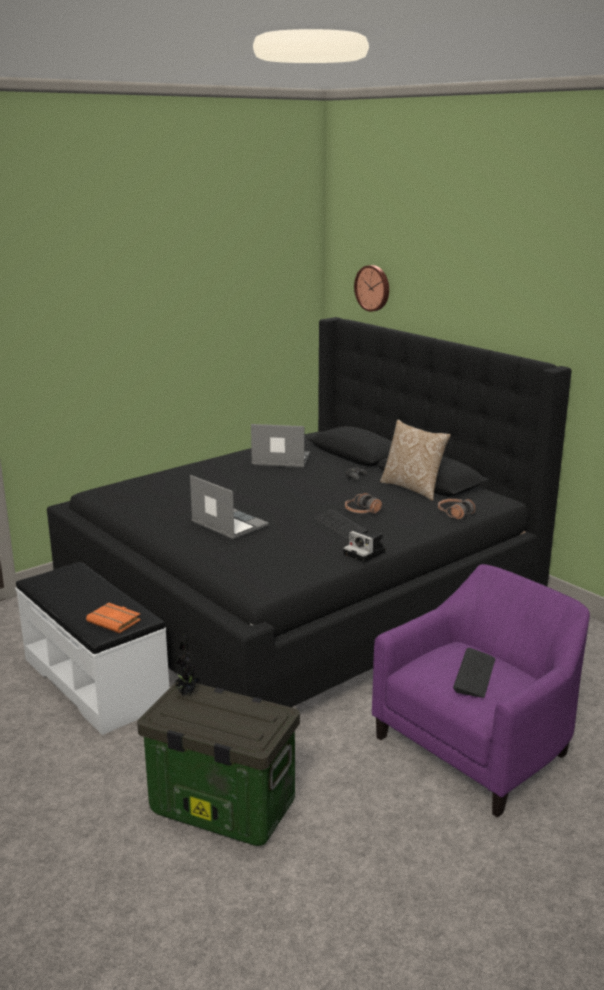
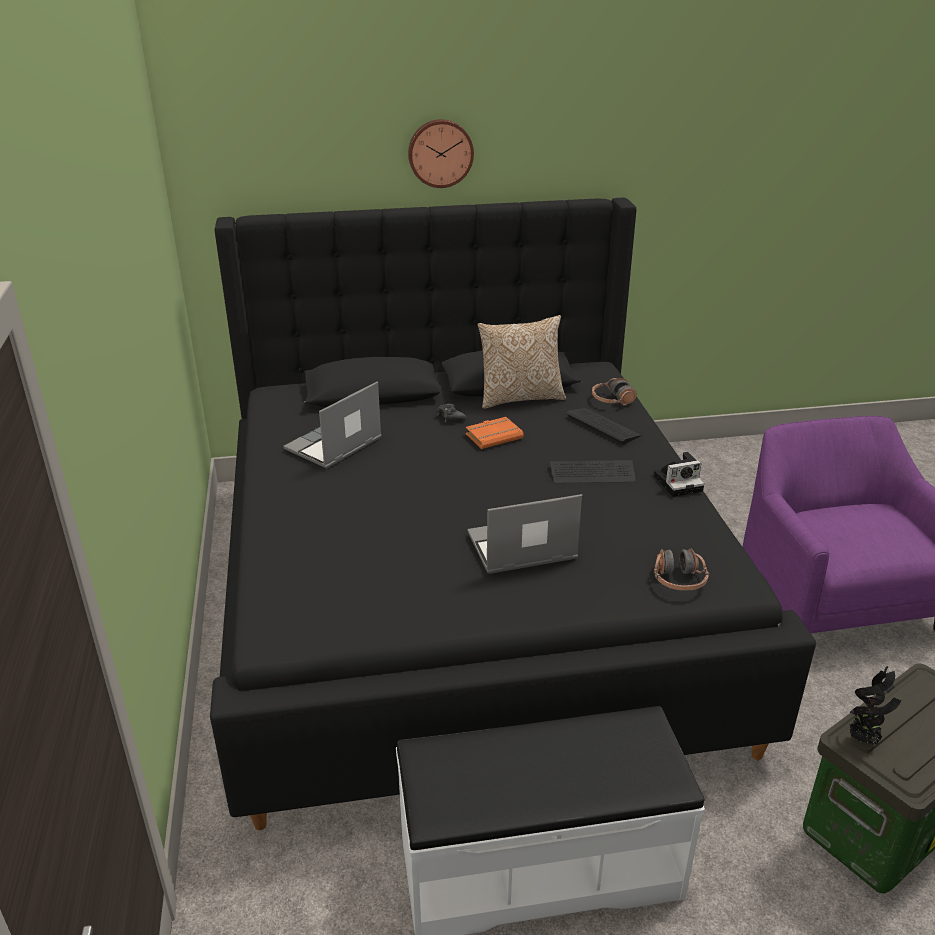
camera: 60 degrees left, 10 degrees up
orange book [86,603,141,633] -> orange book moved to [466,417,524,449]
headphones [345,493,382,514] -> headphones moved to [654,548,709,591]
wall clock [354,265,389,312] -> wall clock moved to [408,119,474,188]
keyboard [453,648,495,698] -> keyboard moved to [567,408,641,444]

